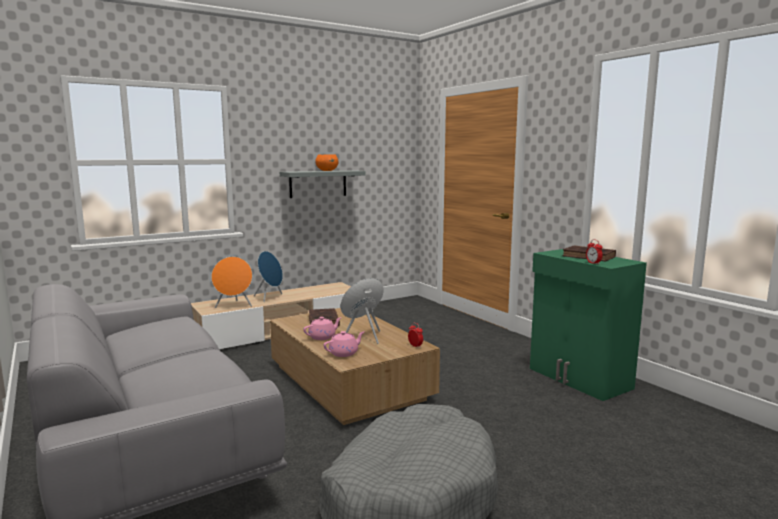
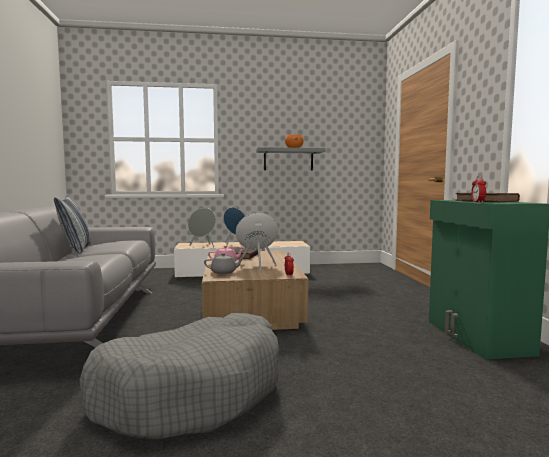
camera: 25 degrees right, 5 degrees down
orange speaker [211,257,252,308] -> grey speaker [188,208,216,247]
pink teapot [323,331,364,357] -> grey teapot [204,253,245,274]
none -> pillow [54,196,91,253]

